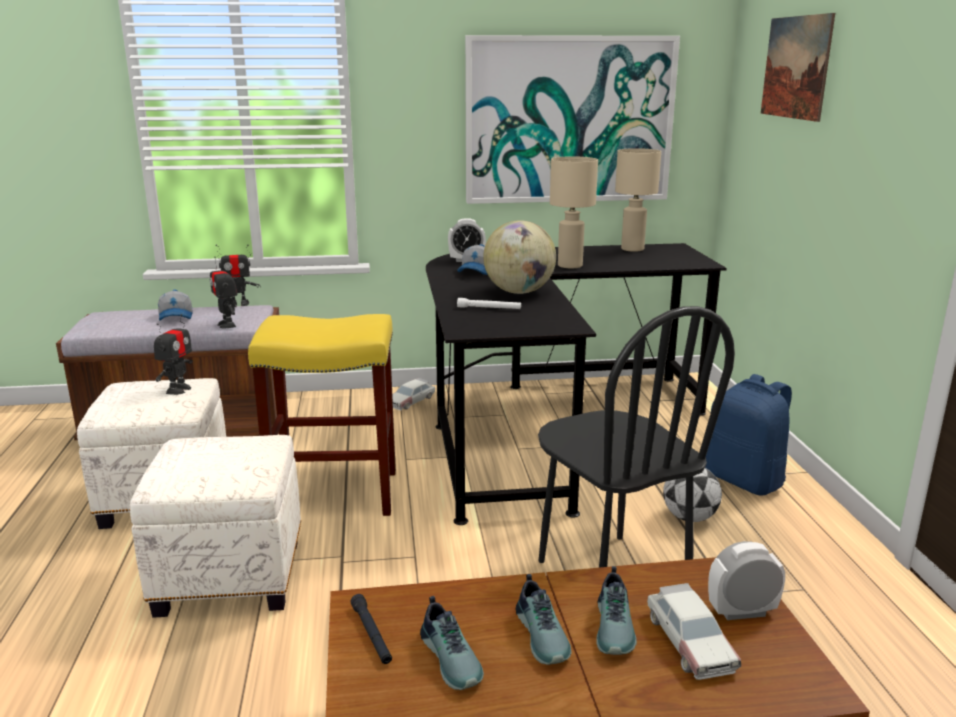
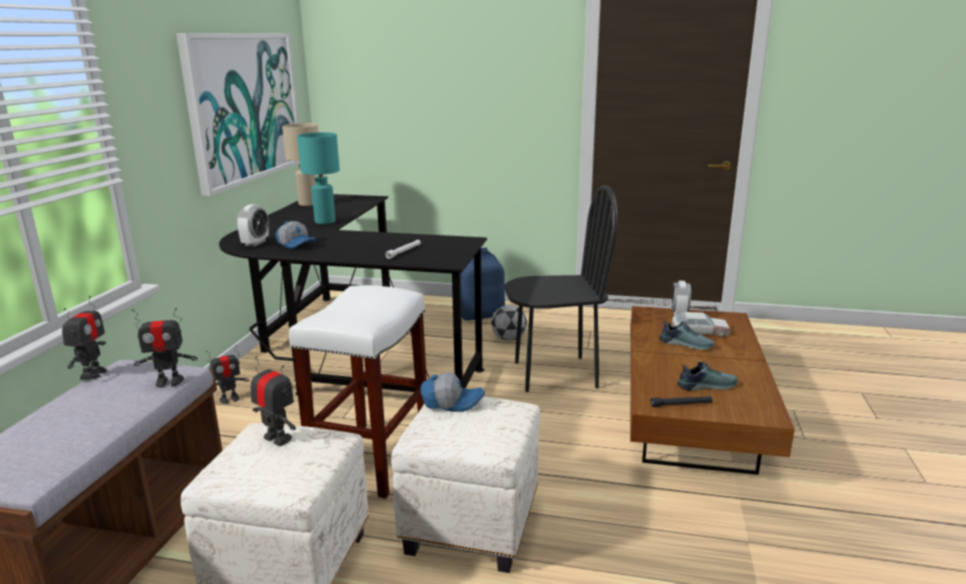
camera: 70 degrees left, 0 degrees up
cap [158,289,193,321] -> cap moved to [420,372,485,412]
yellow stool [248,314,396,516] -> white stool [289,285,427,499]
toy car [392,377,435,410] -> toy robot [206,346,249,404]
globe [483,220,556,294] -> none
shoe [516,574,572,665] -> none
beige table lamp [550,156,598,269] -> turquoise table lamp [297,132,340,224]
picture [761,13,835,122] -> none

